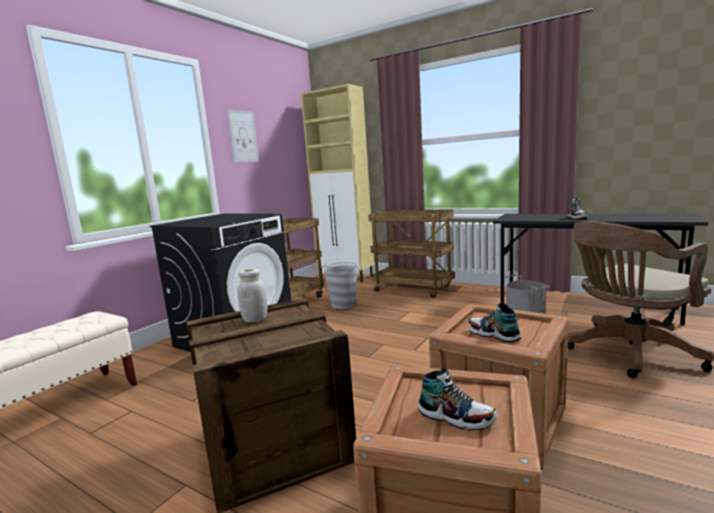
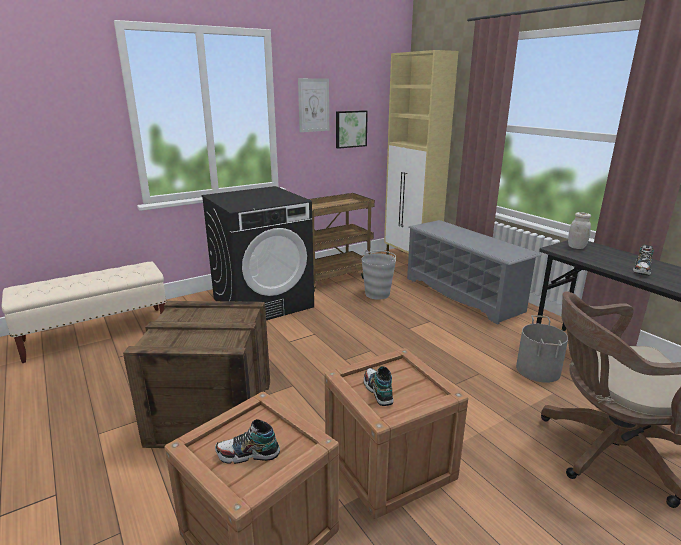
camera: 25 degrees right, 10 degrees up
white jar [237,269,267,323] -> white jar moved to [568,212,591,249]
brown cart [368,210,455,298] -> grey shoe rack [407,220,542,325]
shoe [418,368,498,430] -> shoe turned 120 degrees clockwise [215,419,280,464]
none -> picture [336,110,368,149]

